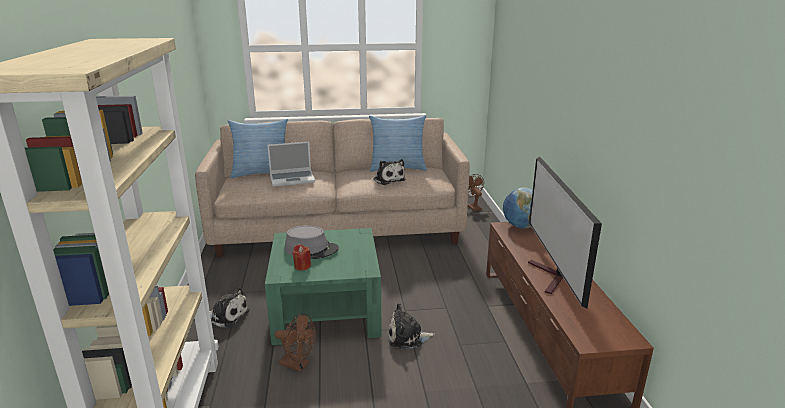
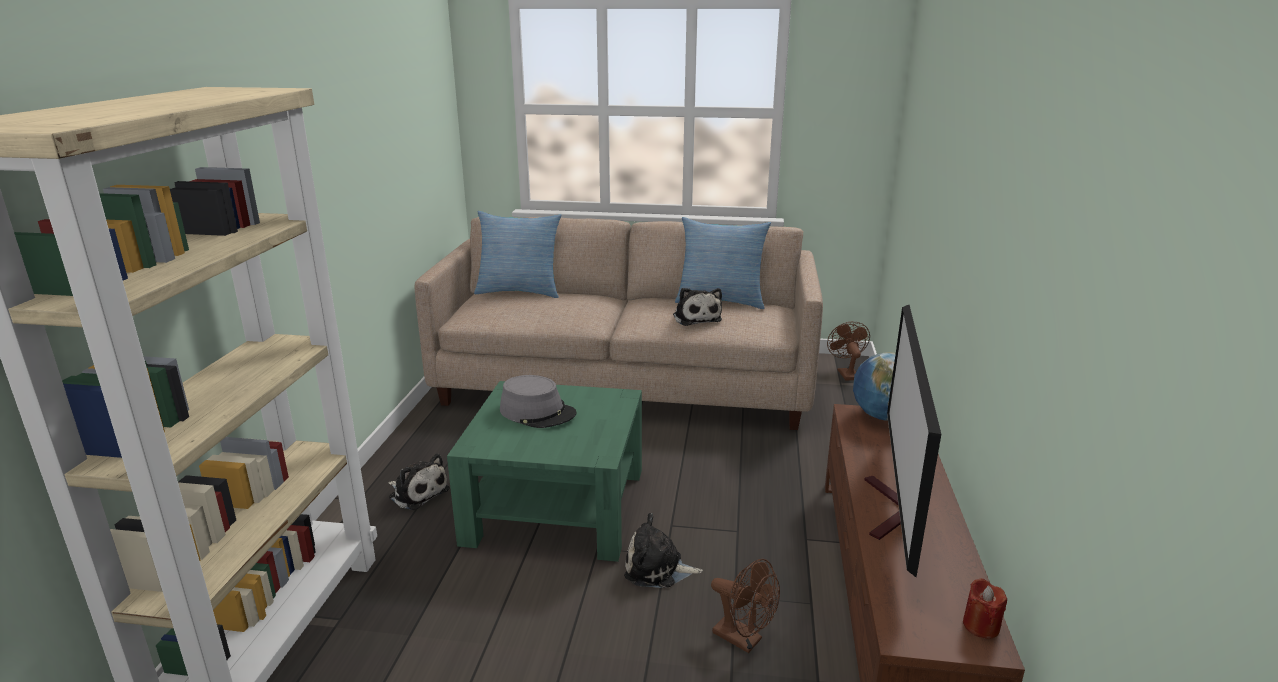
camera: 15 degrees right, 0 degrees up
laptop [267,142,315,187] -> none
brown fan [275,313,316,372] -> brown fan moved to [711,559,780,653]
red candle [293,244,311,271] -> red candle moved to [963,578,1007,639]

